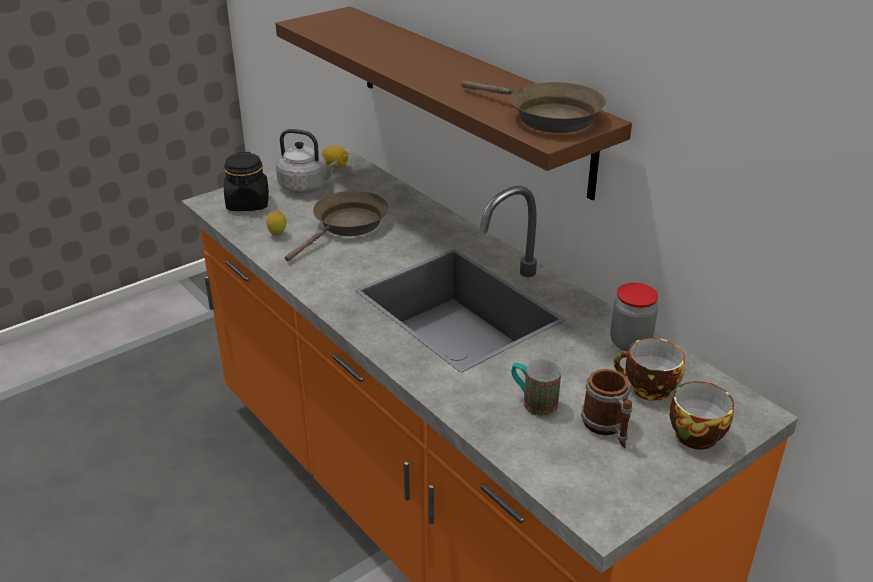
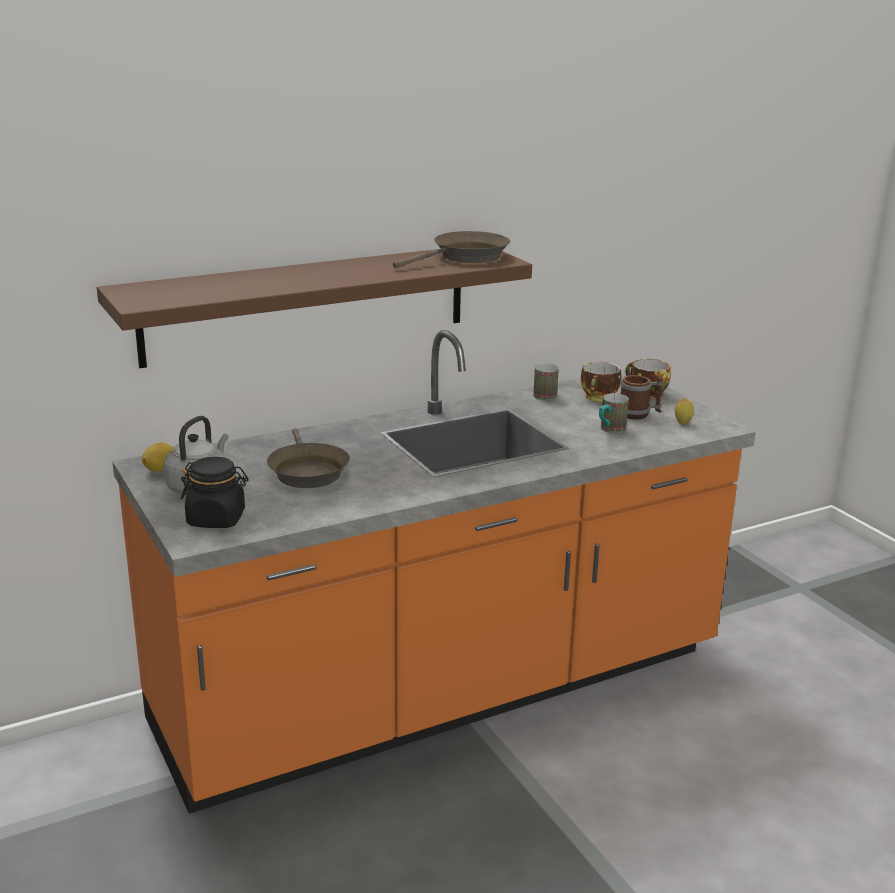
camera: 80 degrees left, 10 degrees down
lemon [266,210,286,236] -> lemon moved to [675,398,694,425]
brown frying pan [285,191,389,262] -> brown frying pan turned 150 degrees counterclockwise [267,428,350,488]
jar [610,283,658,351] -> mug [533,363,559,401]

